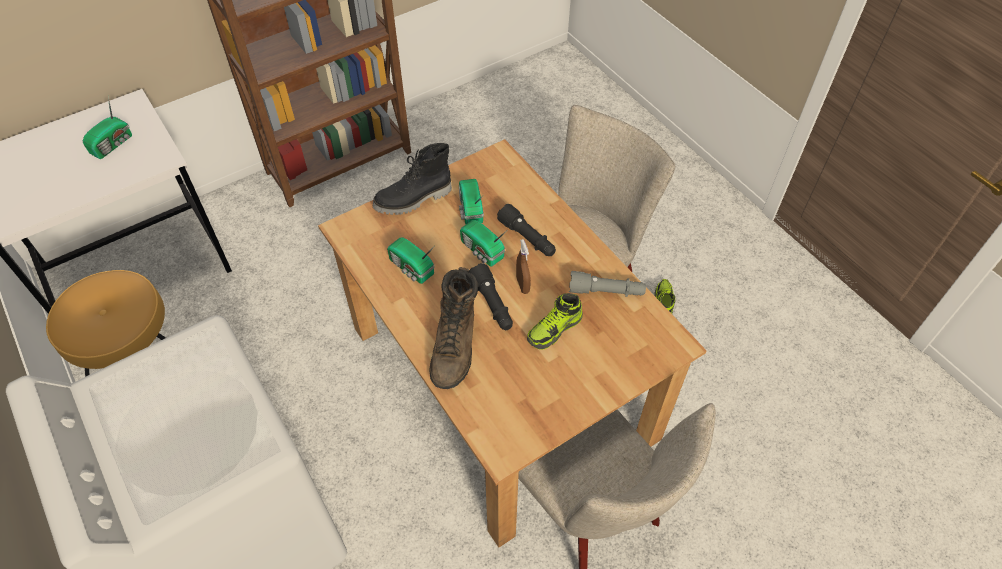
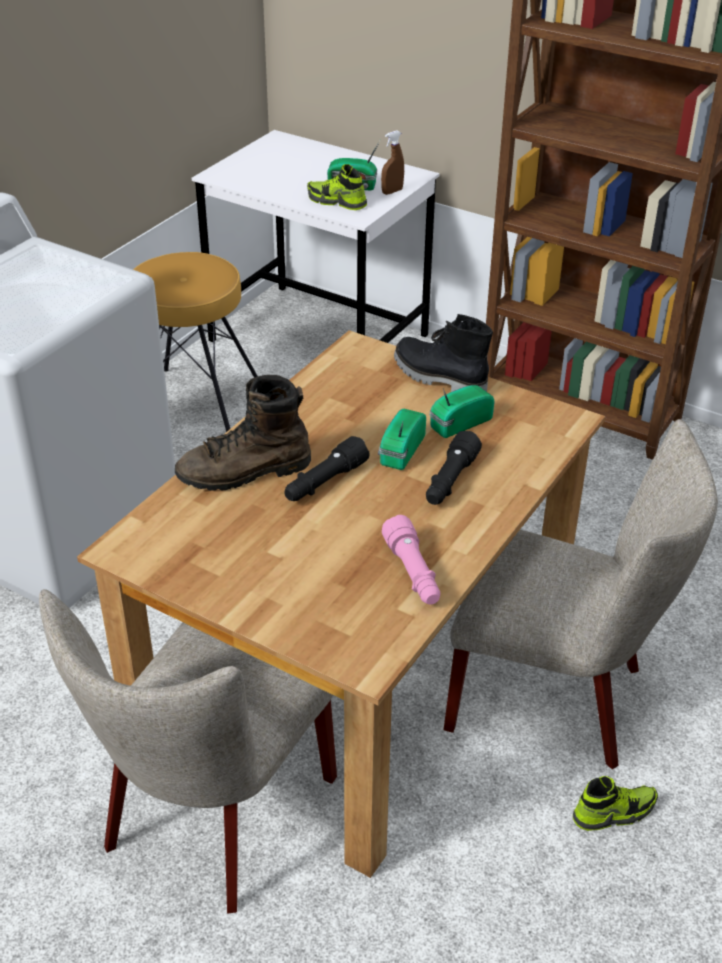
camera: 65 degrees right, 15 degrees down
radio [387,238,434,284] -> none
brown spray bottle [516,239,531,294] -> brown spray bottle moved to [381,130,404,195]
shoe [527,293,583,350] -> shoe moved to [307,164,367,210]
grey flashlight [569,271,646,297] -> pink flashlight [382,515,440,605]

